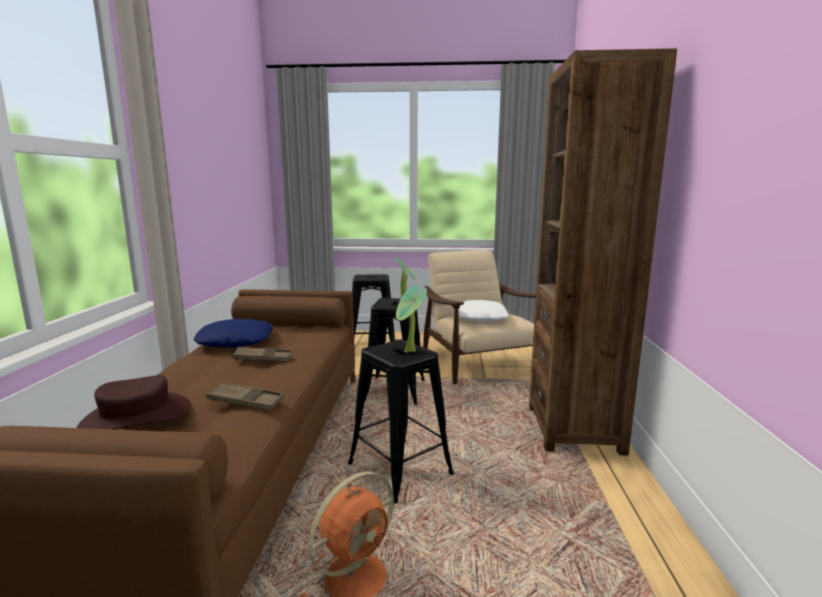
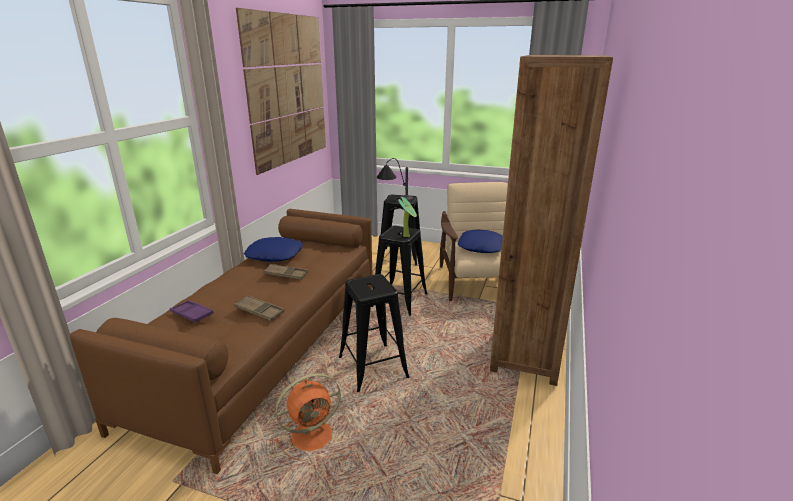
camera: 15 degrees right, 10 degrees up
brown hat [77,375,192,429] -> purple tray [170,300,214,322]
potted plant [396,285,427,353] -> none
white pillow [458,300,508,322] -> blue pillow [458,230,503,253]
none -> picture [236,8,326,175]
none -> table lamp [377,158,413,200]

